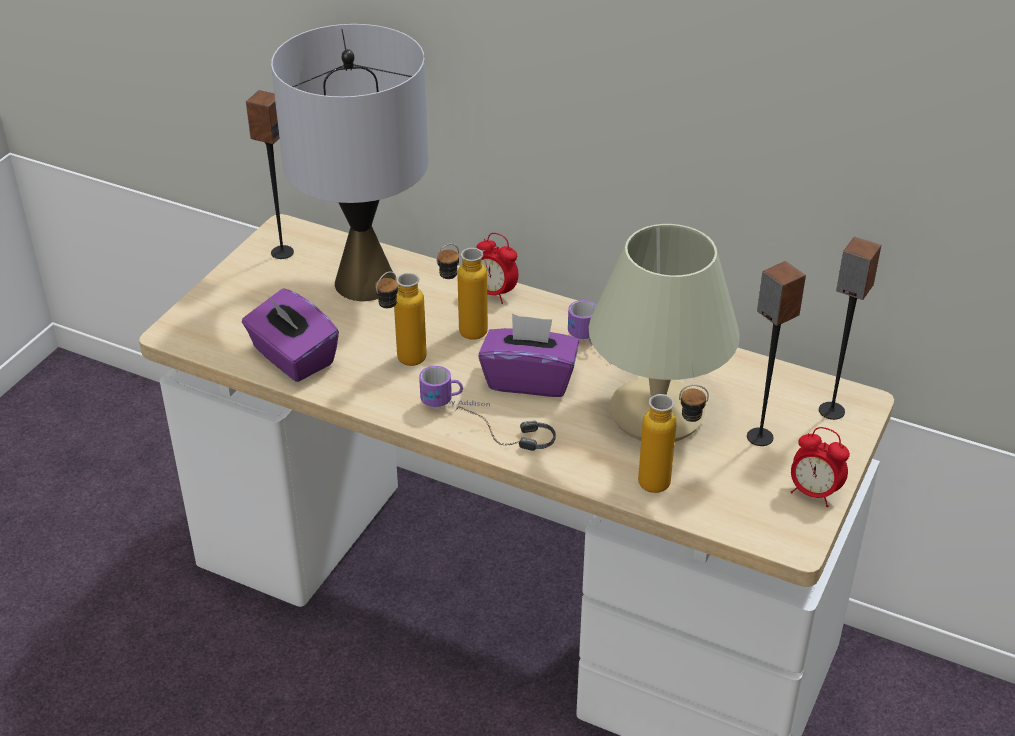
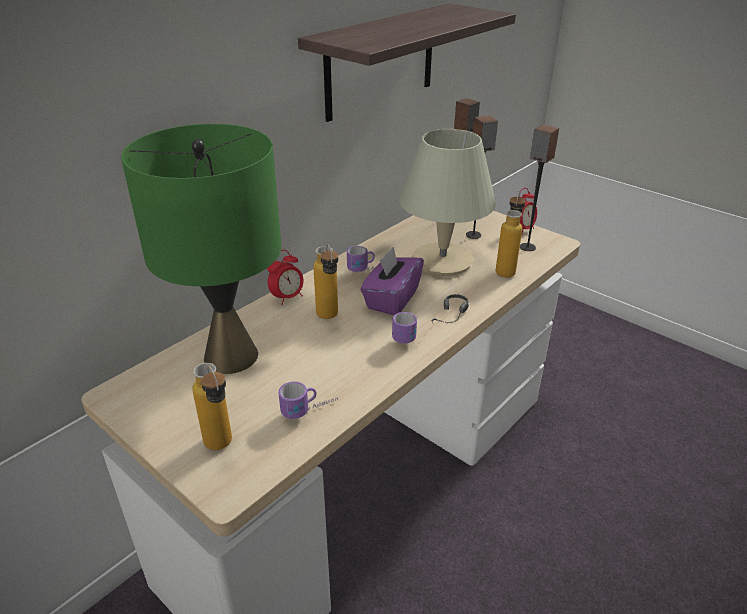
camera: 75 degrees left, 5 degrees down
purple tissue box [242,288,339,382] -> mug [279,381,338,419]
speaker [246,90,294,259] -> speaker moved to [520,124,559,251]
grey table lamp [271,24,429,301] -> green table lamp [121,124,281,374]
bottle [375,272,427,366] -> bottle moved to [192,363,232,450]
none -> shelf [298,3,516,122]

